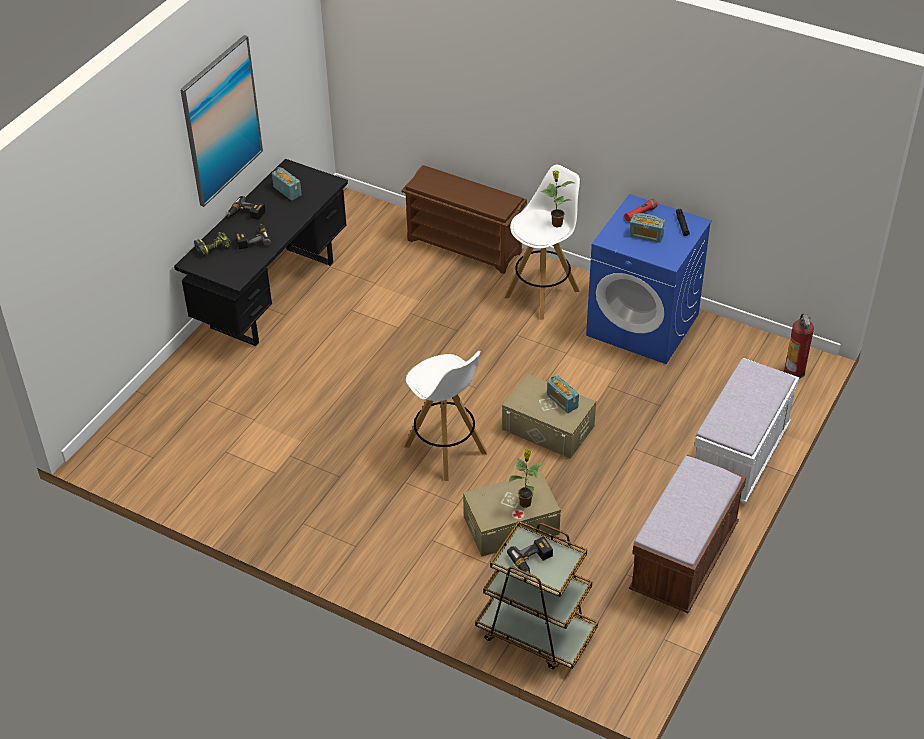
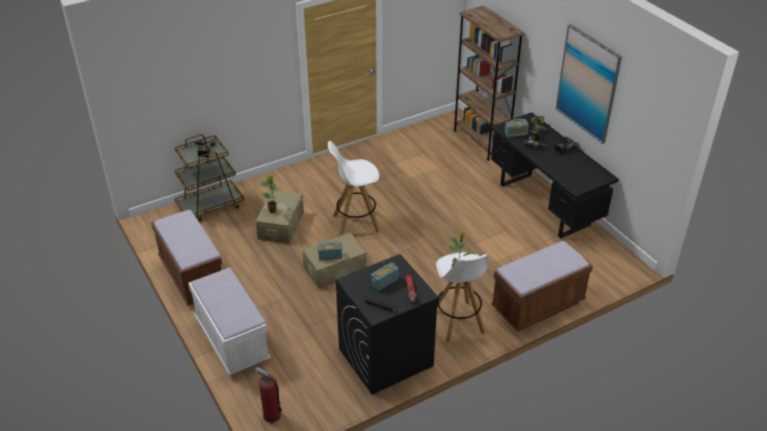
camera: 120 degrees right, 5 degrees down
radio [272,167,302,200] -> radio moved to [505,119,529,137]
brown shoe rack [401,165,527,274] -> brown bench [491,241,593,331]
blue washing machine [586,194,712,364] -> black washing machine [336,254,439,395]
none -> brown bookcase [453,6,524,161]

